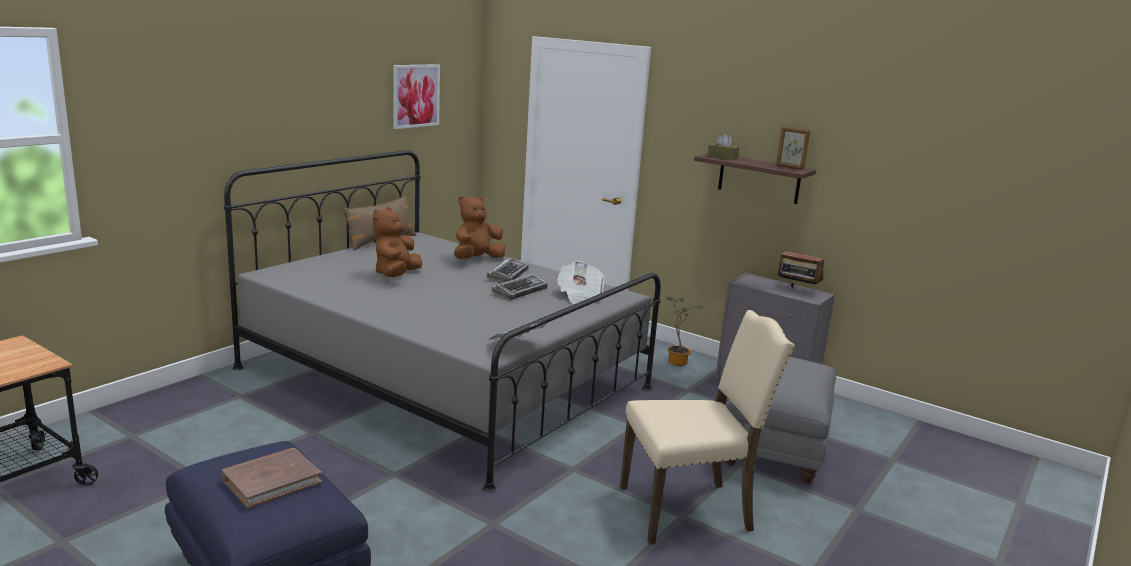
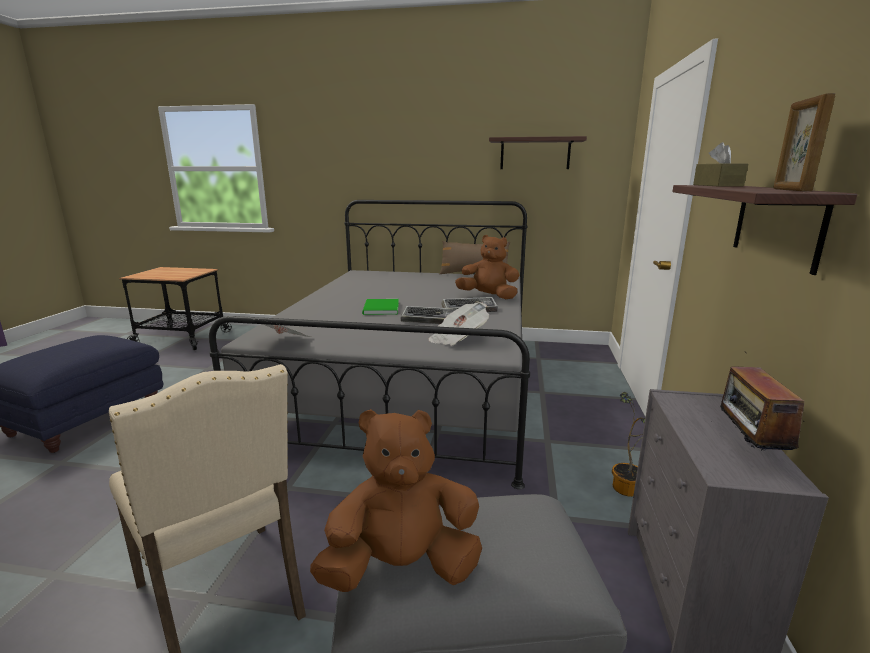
camera: 65 degrees right, 0 degrees up
brown book [221,448,322,509] -> none
brown plush toy [373,207,422,277] -> brown plush toy moved to [310,409,482,592]
picture [393,64,440,129] -> shelf [489,136,587,169]
none -> green book [362,299,399,315]

